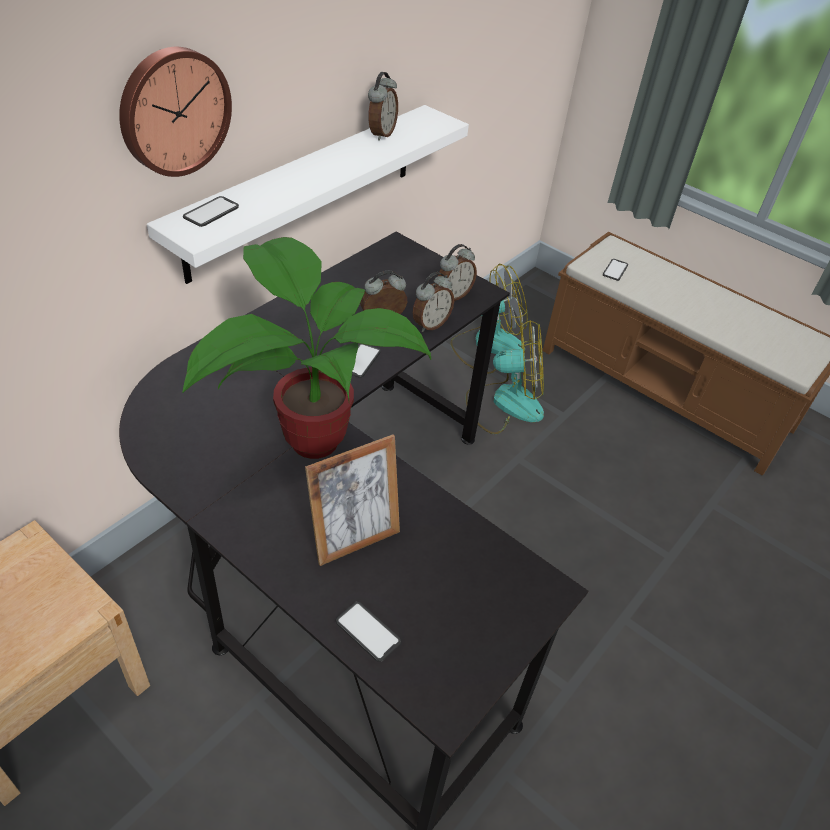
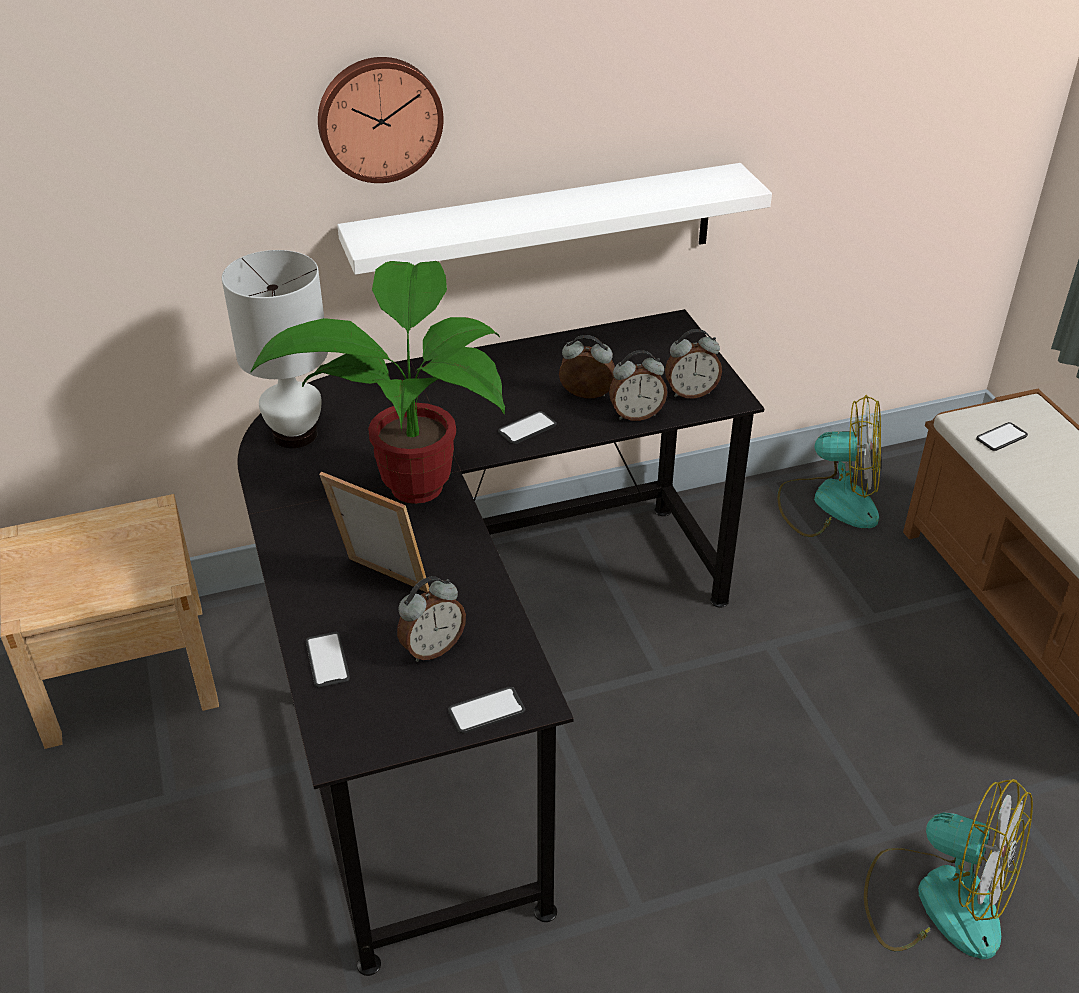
camera: 35 degrees right, 5 degrees down
phone [183,196,239,227] -> phone moved to [448,687,525,733]
picture frame [305,435,400,566] -> picture frame turned 150 degrees counterclockwise [319,472,429,592]
alarm clock [368,72,398,141] -> alarm clock moved to [397,576,466,662]
fan [465,320,544,434] -> fan moved to [864,779,1033,959]
none -> white table lamp [222,250,328,448]

